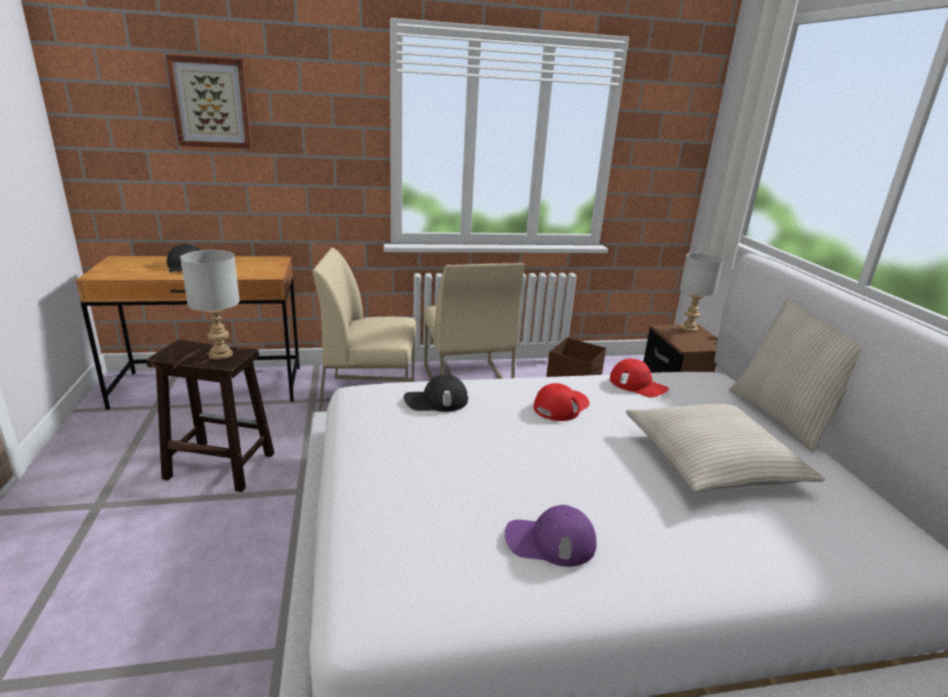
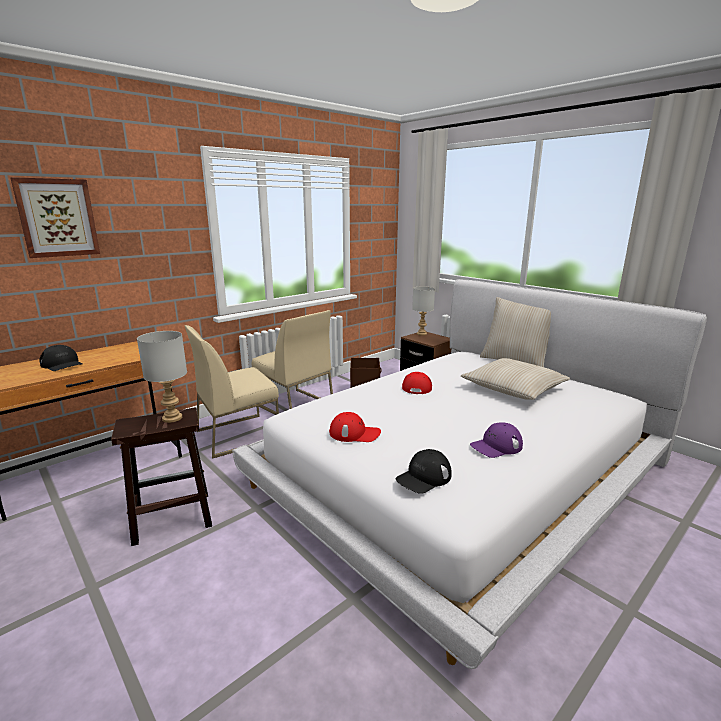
camera: 30 degrees left, 5 degrees down
black cap [404,374,468,412] -> black cap moved to [395,449,452,494]
red cap [610,359,669,397] -> red cap moved to [329,412,381,442]

